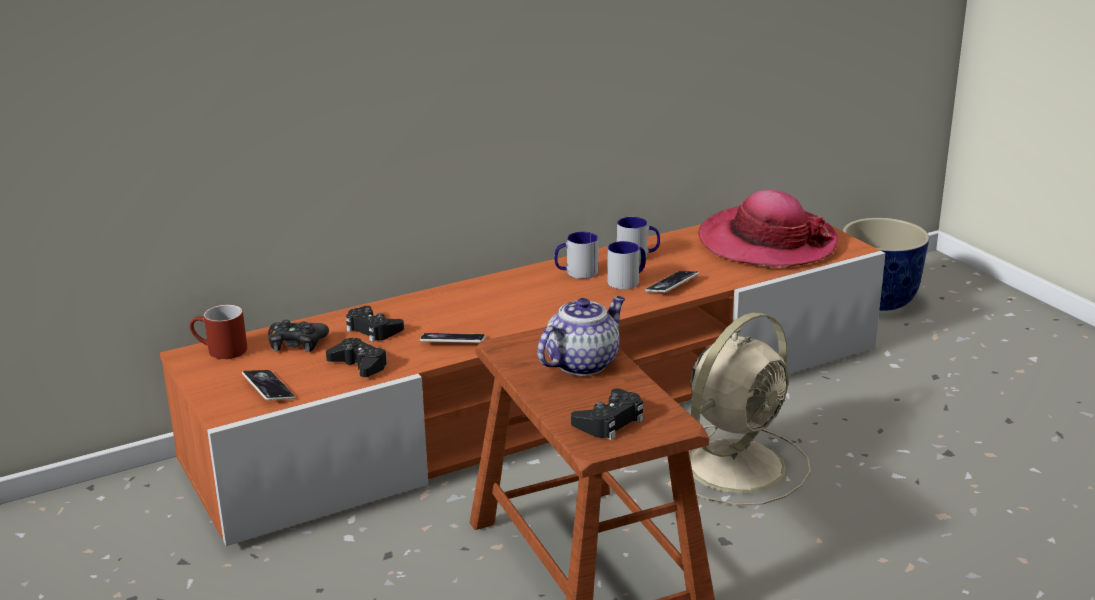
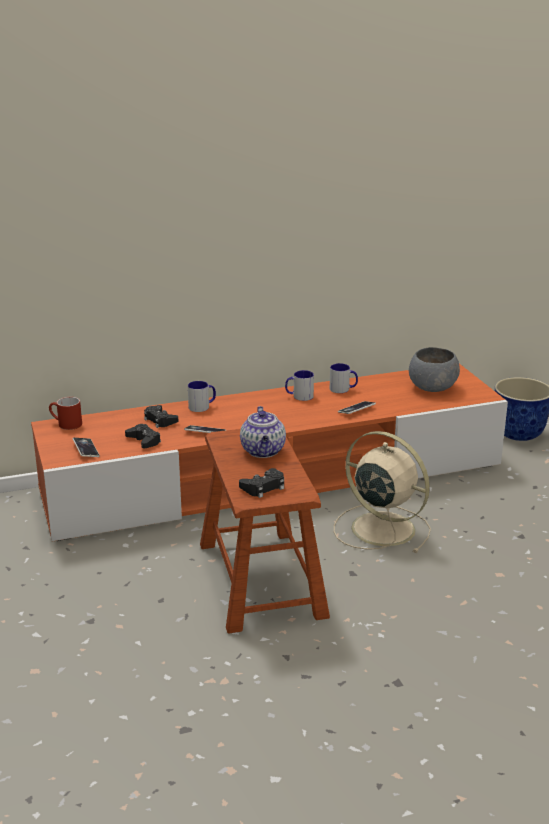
camera: 10 degrees right, 0 degrees up
black game controller [268,320,329,352] -> none
teapot [537,296,625,376] -> teapot turned 120 degrees clockwise [240,406,286,458]
mug [607,241,646,289] -> mug moved to [188,381,216,412]
beige fan [666,312,811,506] -> beige fan turned 105 degrees counterclockwise [334,431,431,553]
hat [698,190,838,268] -> grey bowl [409,347,460,392]

